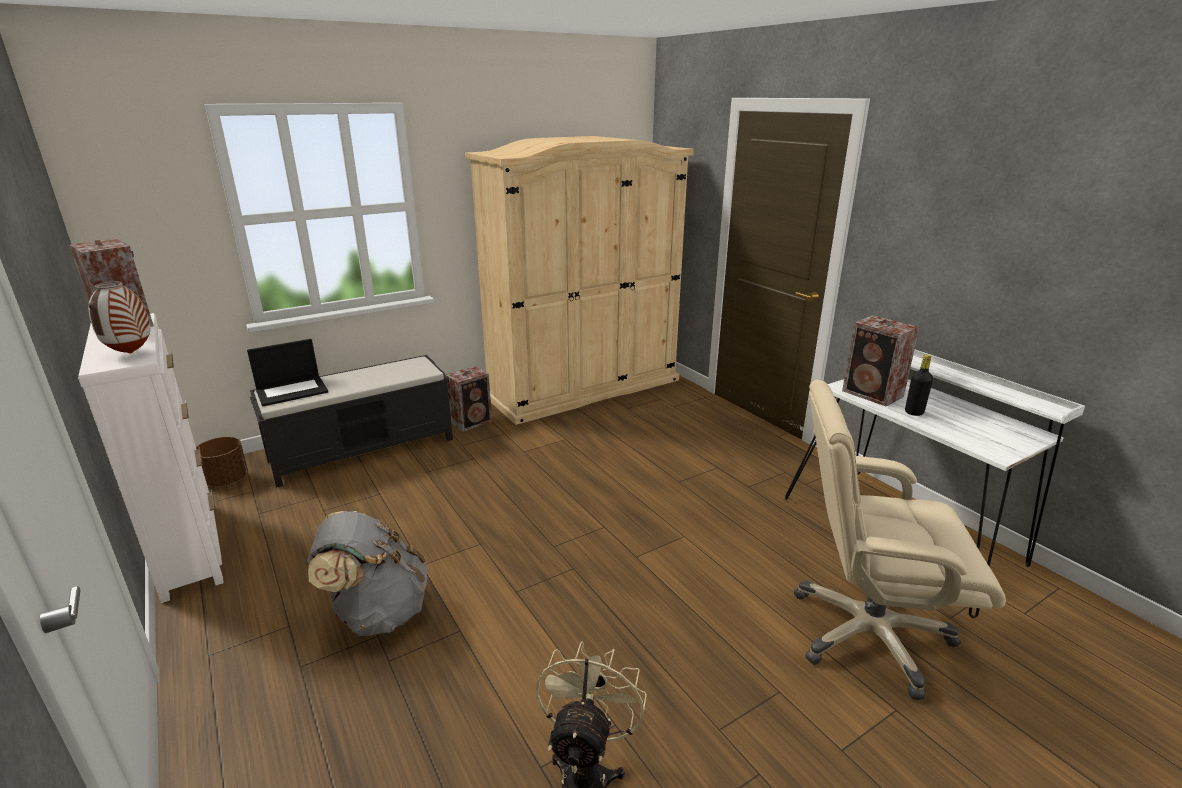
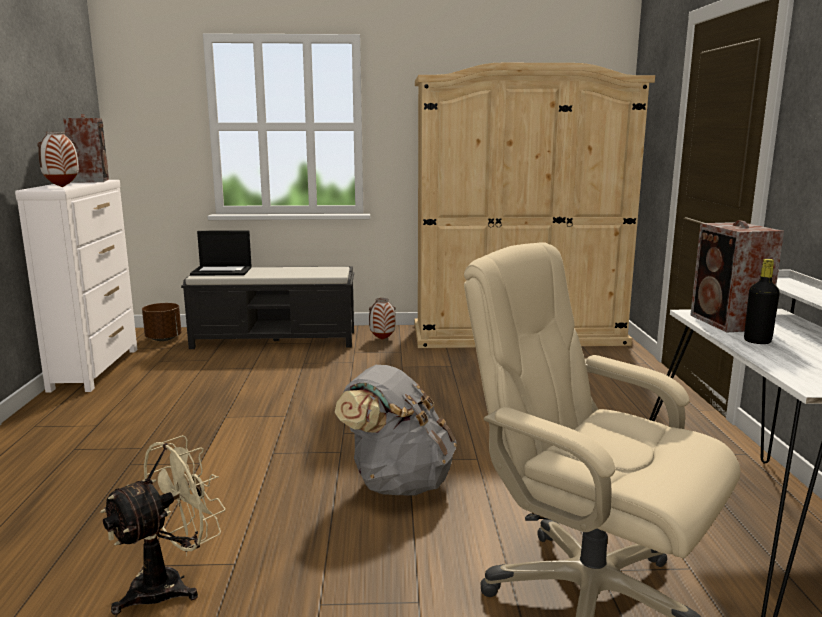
camera: 30 degrees right, 10 degrees down
grey backpack [307,511,427,636] -> grey backpack moved to [335,365,457,496]
speaker [446,366,492,432] -> vase [369,298,396,340]

